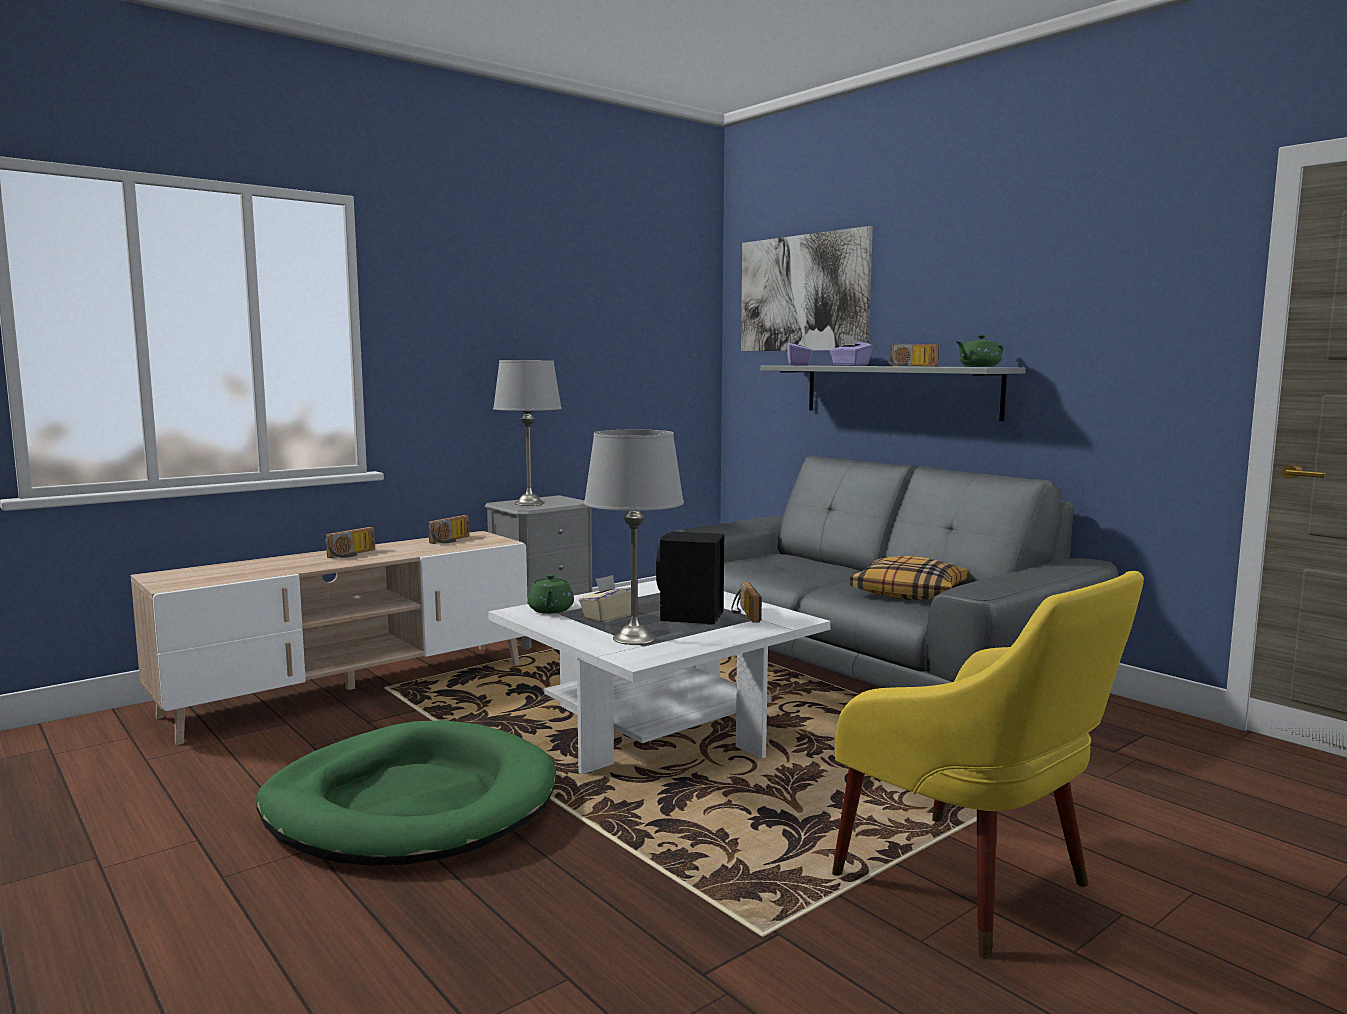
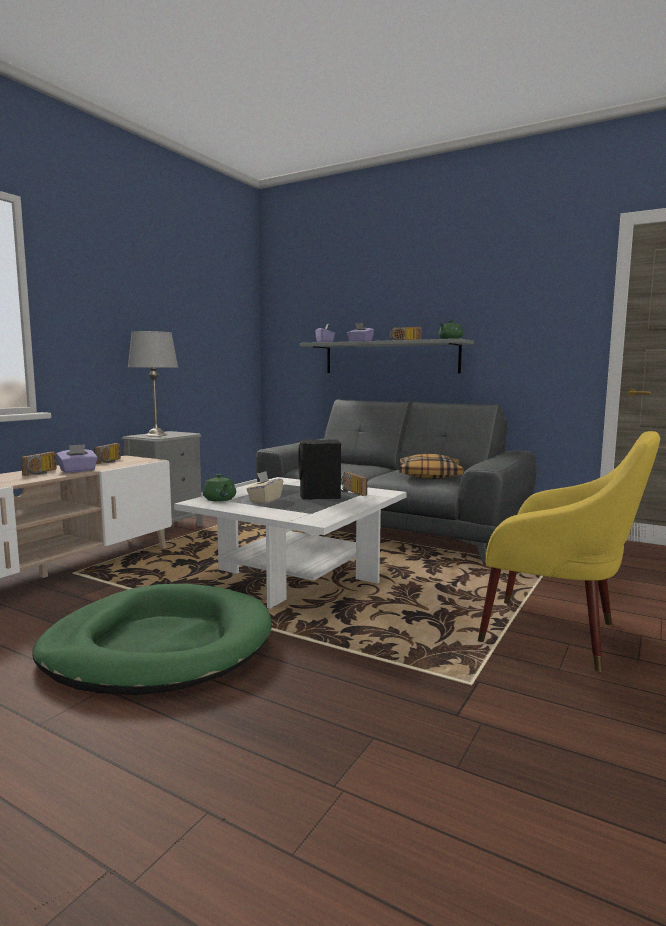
camera: 20 degrees left, 0 degrees up
grey table lamp [584,430,684,645] -> none
picture [741,226,873,351] -> none
none -> purple tissue box [56,444,98,473]

